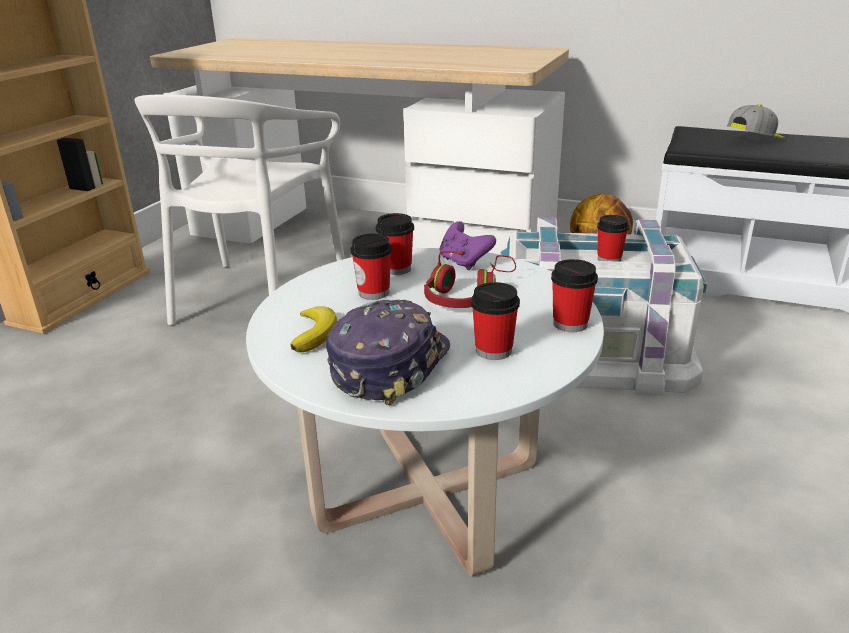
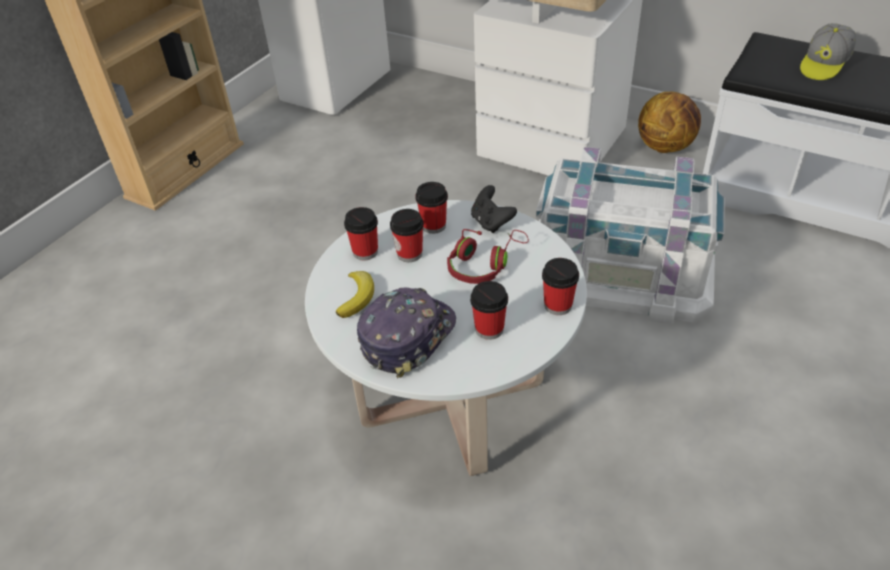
camera: 10 degrees right, 15 degrees up
white chair [134,95,345,325] -> none
purple game controller [439,221,496,270] -> black game controller [471,185,517,233]
cup [597,215,629,262] -> cup moved to [344,207,378,260]
cap [727,104,785,138] -> cap turned 150 degrees clockwise [800,23,856,80]

